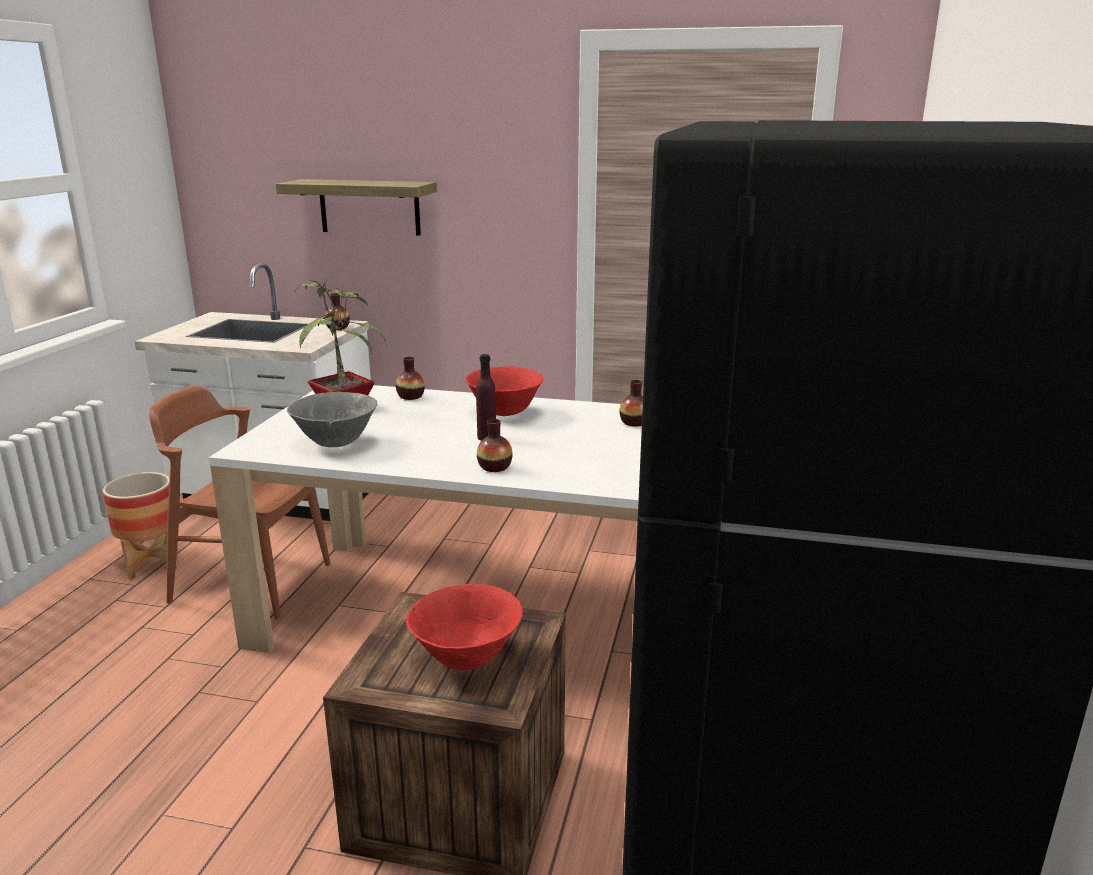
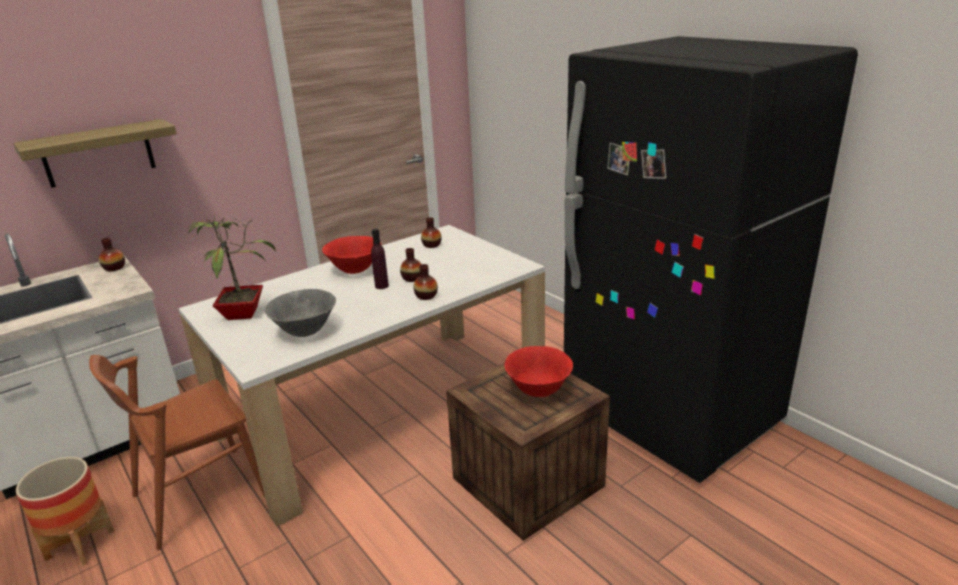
camera: 50 degrees left, 5 degrees up
vase [396,357,425,400] -> vase moved to [400,248,422,282]

